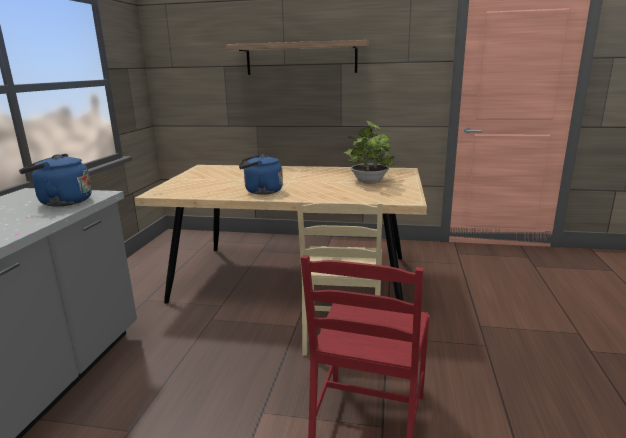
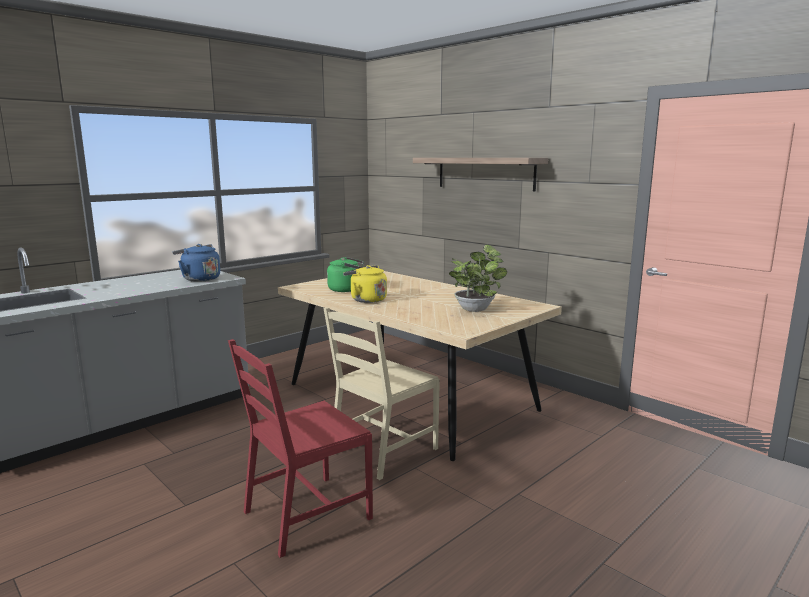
camera: 35 degrees right, 5 degrees down
blue kettle [239,154,283,195] -> yellow kettle [343,265,387,303]
none -> green kettle [327,257,364,292]

